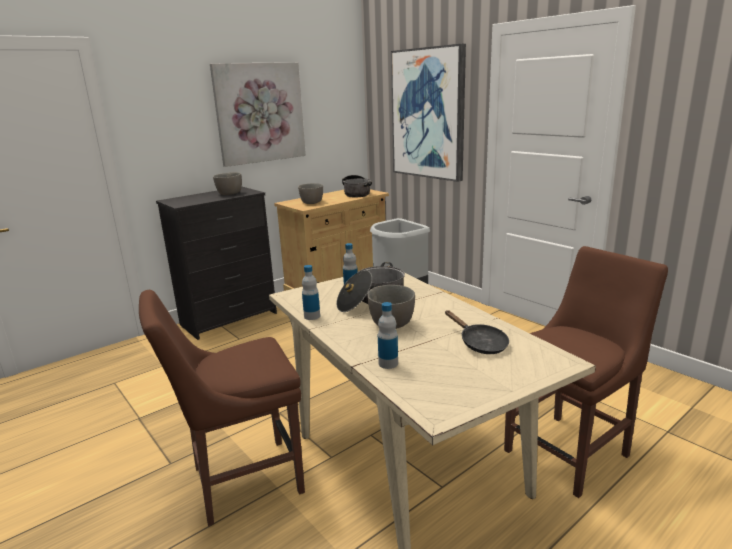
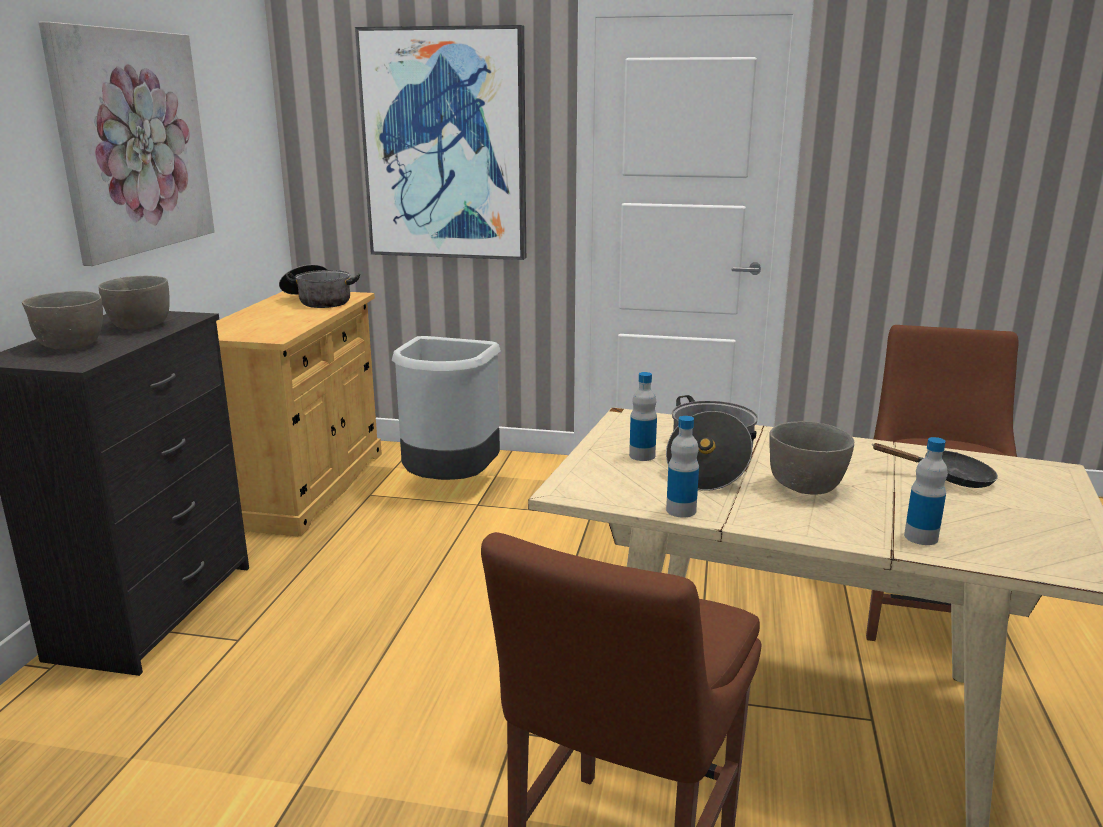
camera: 40 degrees left, 0 degrees up
grey bowl [298,183,323,204] -> grey bowl moved to [22,291,103,350]

